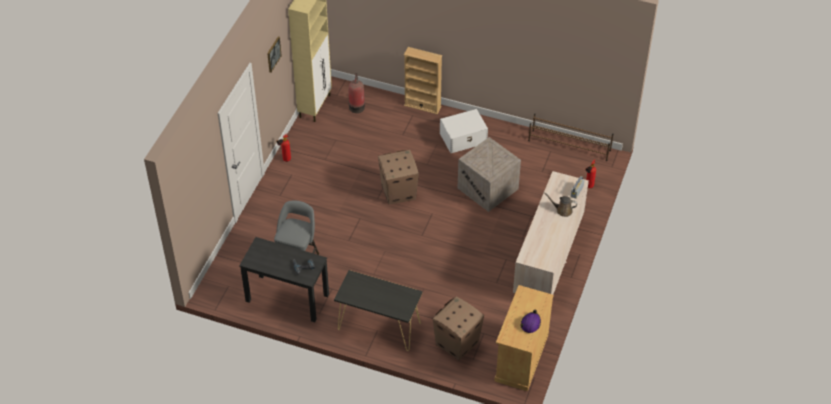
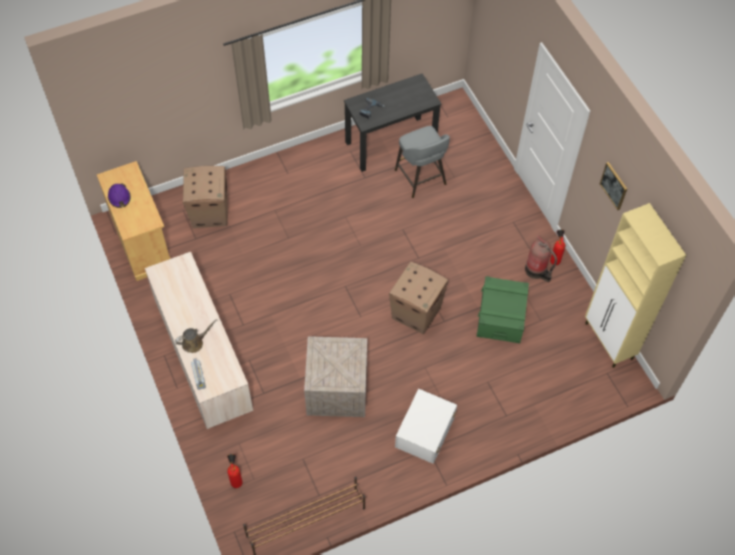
camera: 135 degrees right, 10 degrees up
black console table [334,270,423,351] -> none
fire extinguisher [348,73,365,113] -> fire extinguisher moved to [525,236,557,282]
beige bookcase [404,47,442,115] -> none
none -> green storage box [476,276,529,343]

